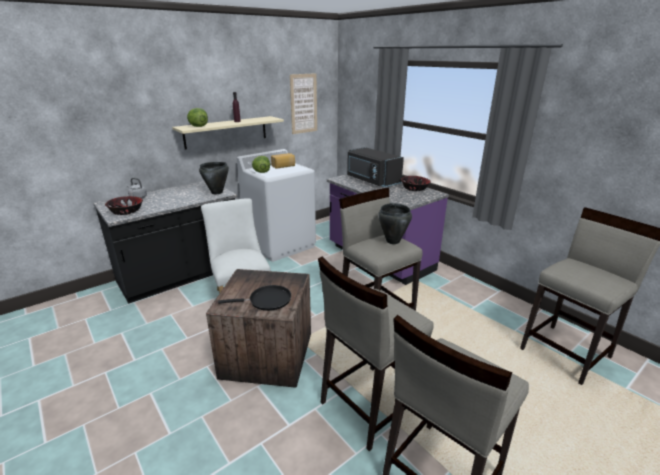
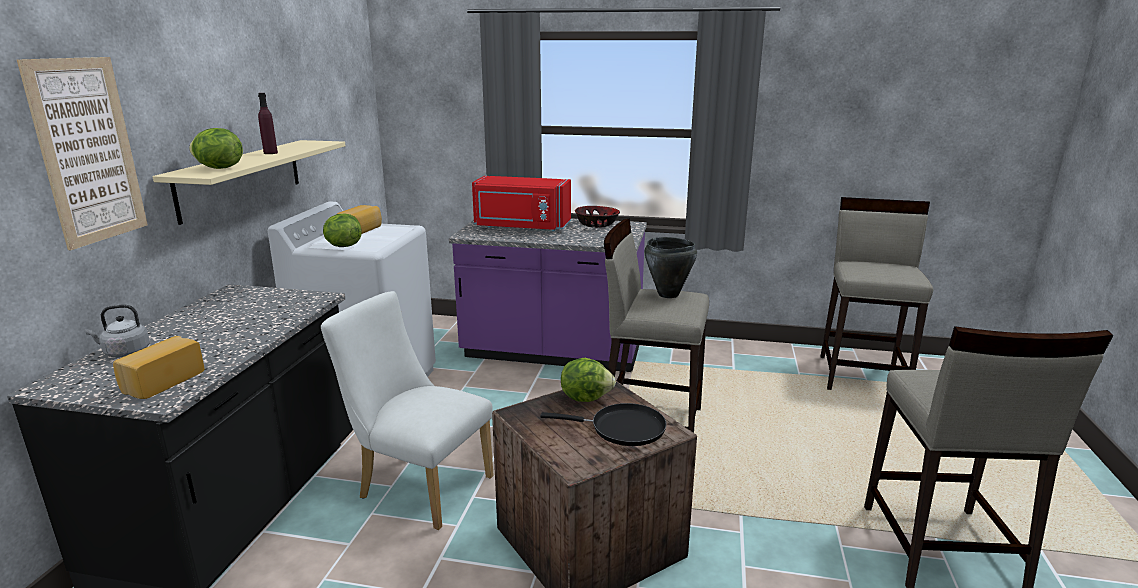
camera: 40 degrees left, 5 degrees down
bowl [105,196,143,215] -> bread [113,336,205,399]
black cooking pot [199,162,229,194] -> none
black frying pan [218,285,291,311] -> black frying pan turned 60 degrees clockwise [540,403,667,446]
picture [290,73,317,134] -> picture moved to [17,57,148,250]
beige stool [318,257,434,451] -> none
black microwave [347,147,404,187] -> red microwave [472,176,571,231]
none -> lettuce [561,358,616,402]

